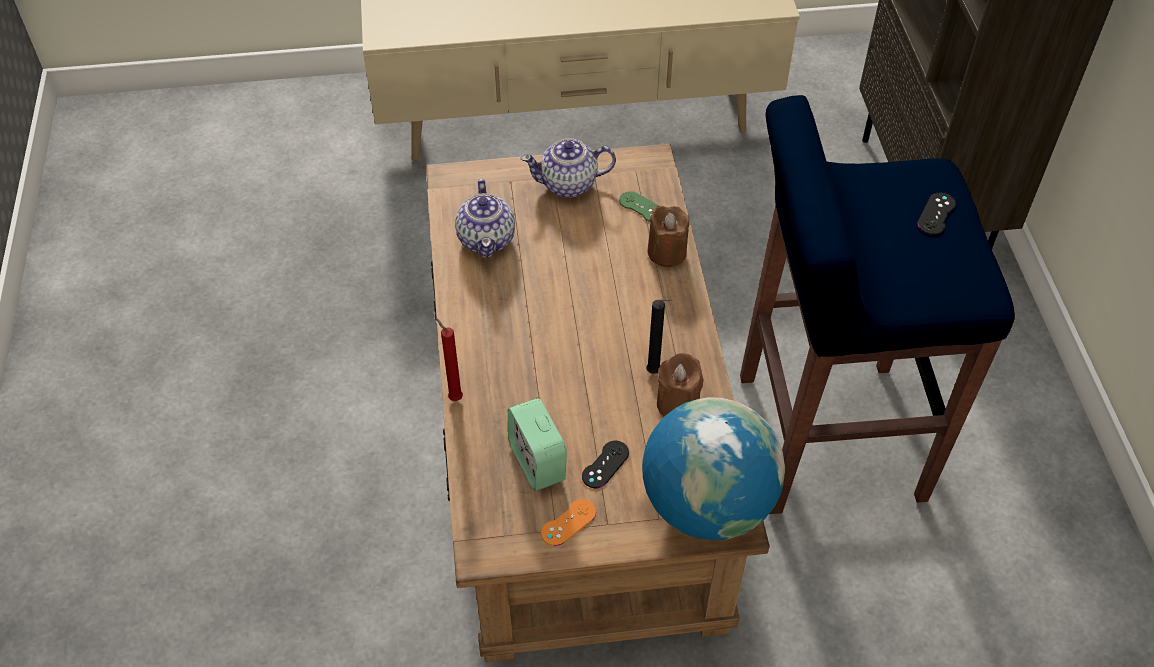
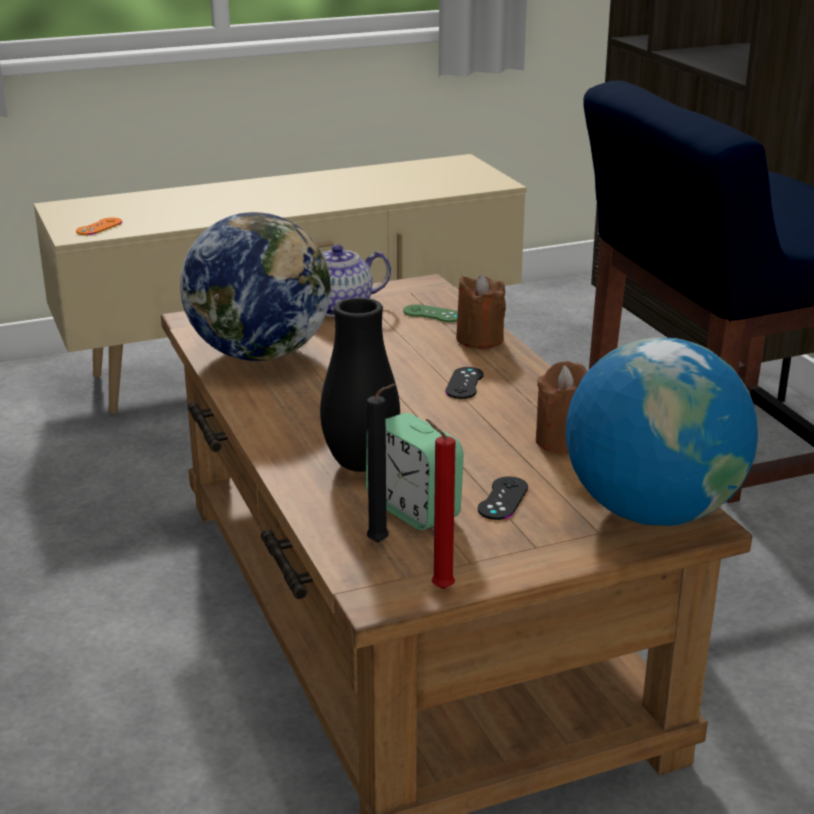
camera: 15 degrees left, 25 degrees down
red candle [436,318,463,401] -> red candle moved to [426,419,455,589]
teapot [455,179,515,258] -> globe [180,212,331,361]
orange game controller [541,499,596,546] -> orange game controller moved to [76,218,122,235]
black candle [646,298,672,374] -> black candle moved to [367,384,396,542]
black game controller [917,193,956,235] -> black game controller moved to [445,367,484,399]
none -> black vase [320,298,400,472]

